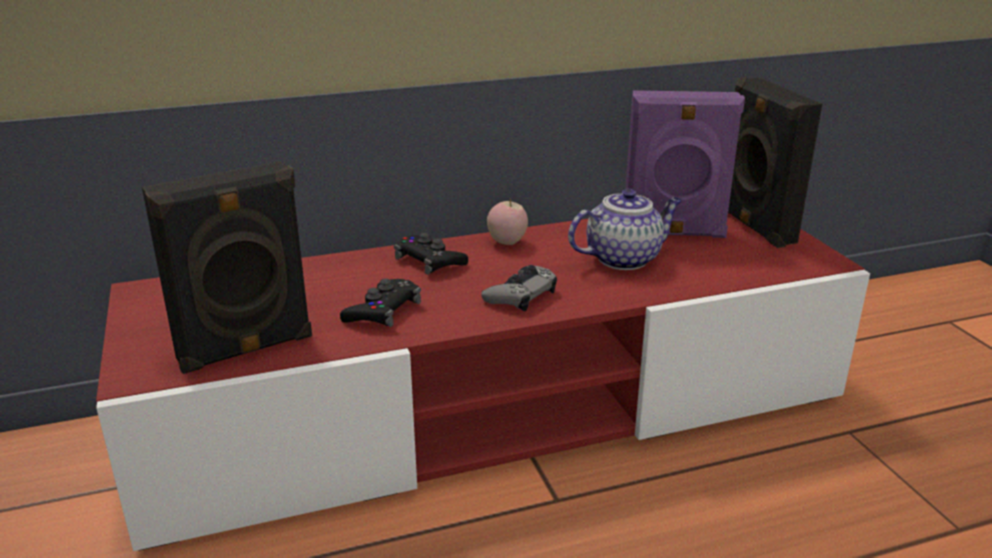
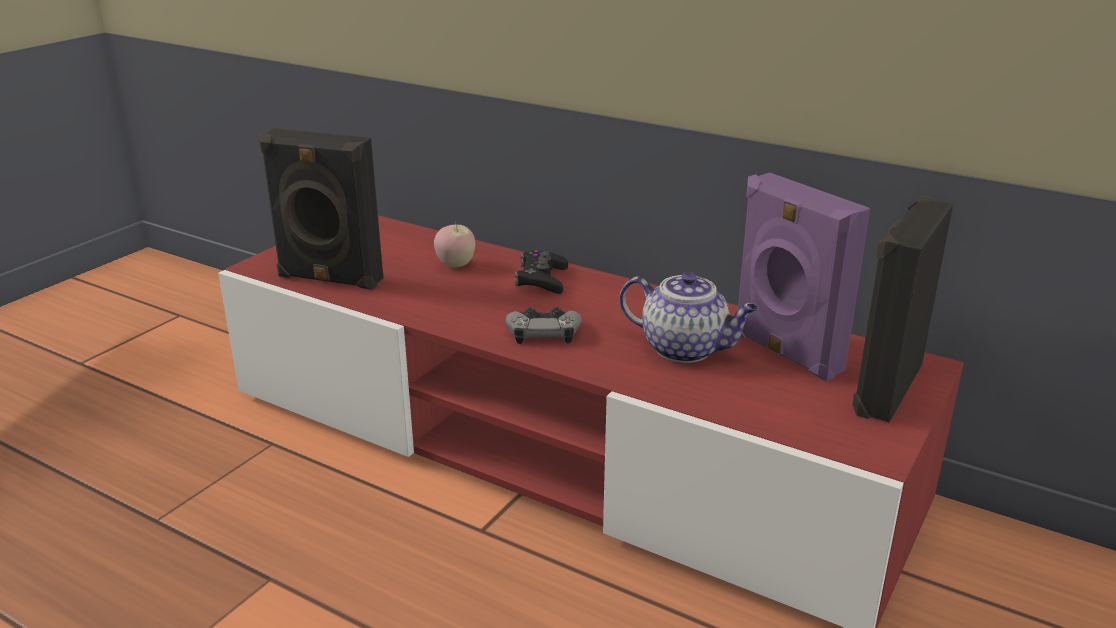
camera: 50 degrees right, 0 degrees up
black game controller [340,279,421,327] -> none
apple [487,199,528,245] -> apple moved to [434,224,475,268]

